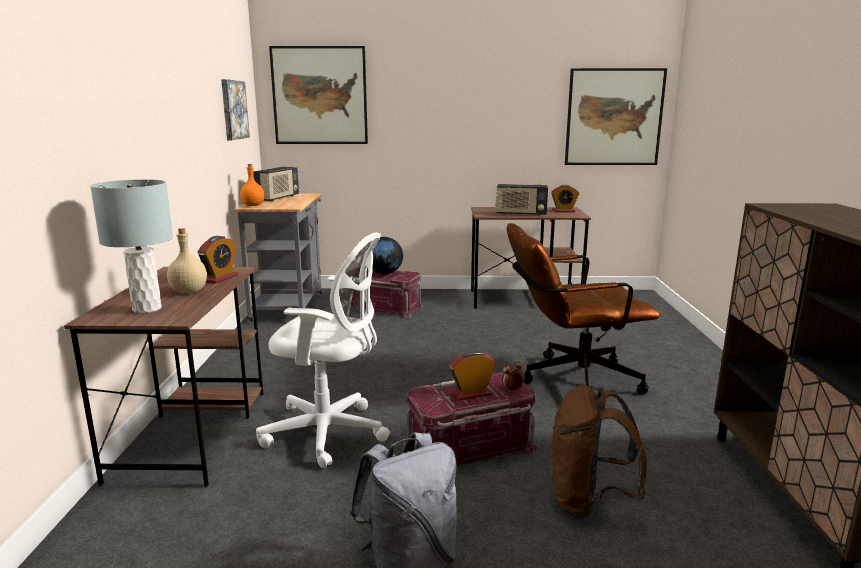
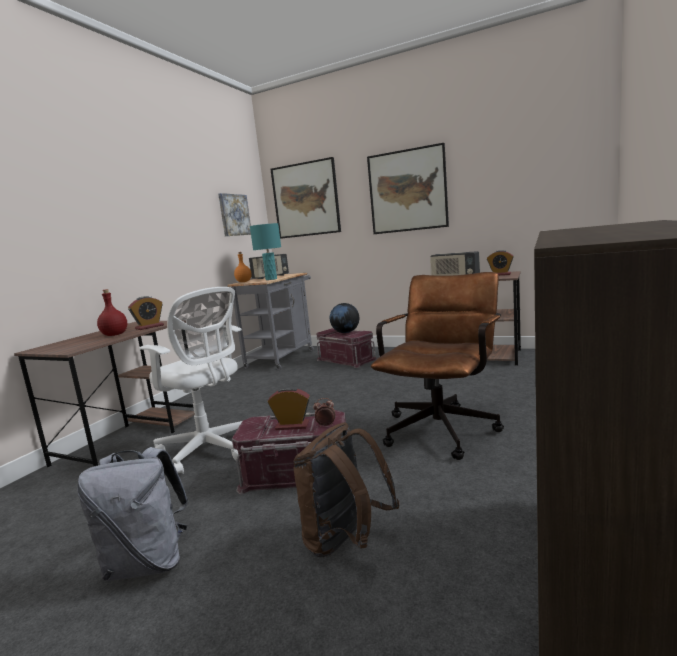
camera: 25 degrees right, 5 degrees down
grey table lamp [90,179,173,313] -> none
beige bottle [167,228,207,294] -> red bottle [97,289,127,336]
brown office chair [507,223,660,394] -> brown office chair turned 105 degrees clockwise [371,272,504,460]
picture [565,68,667,165] -> picture moved to [367,143,449,234]
none -> turquoise table lamp [250,223,281,280]

